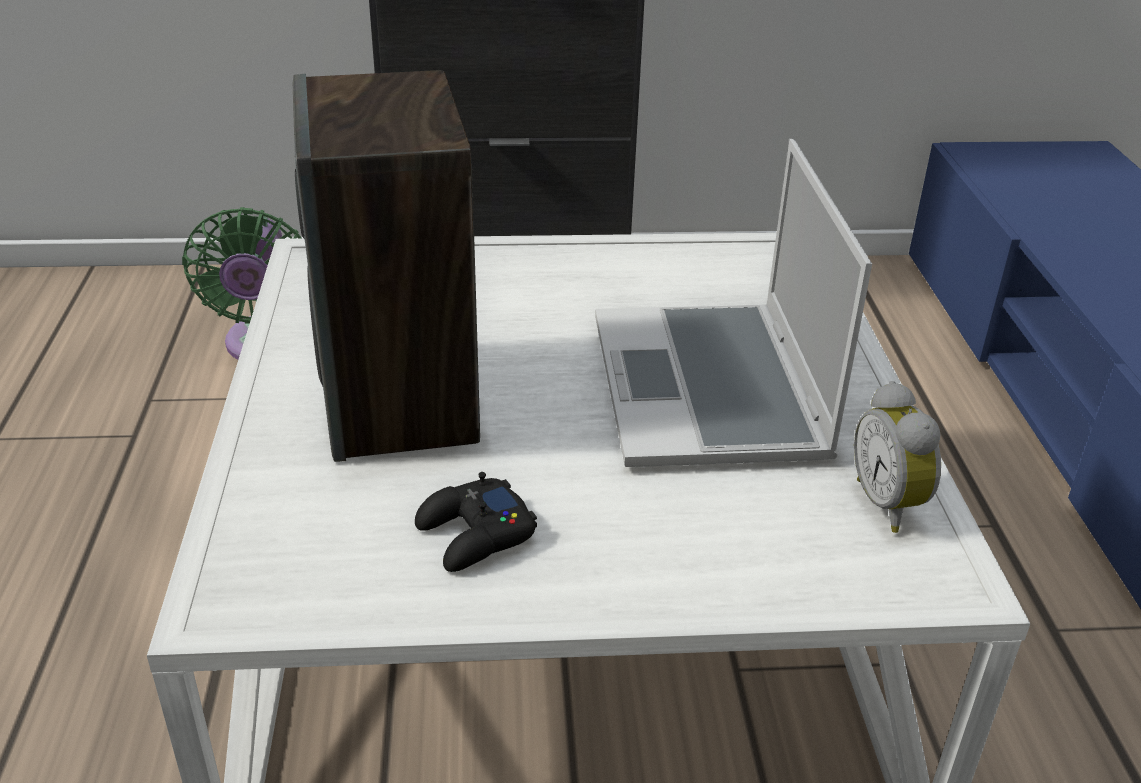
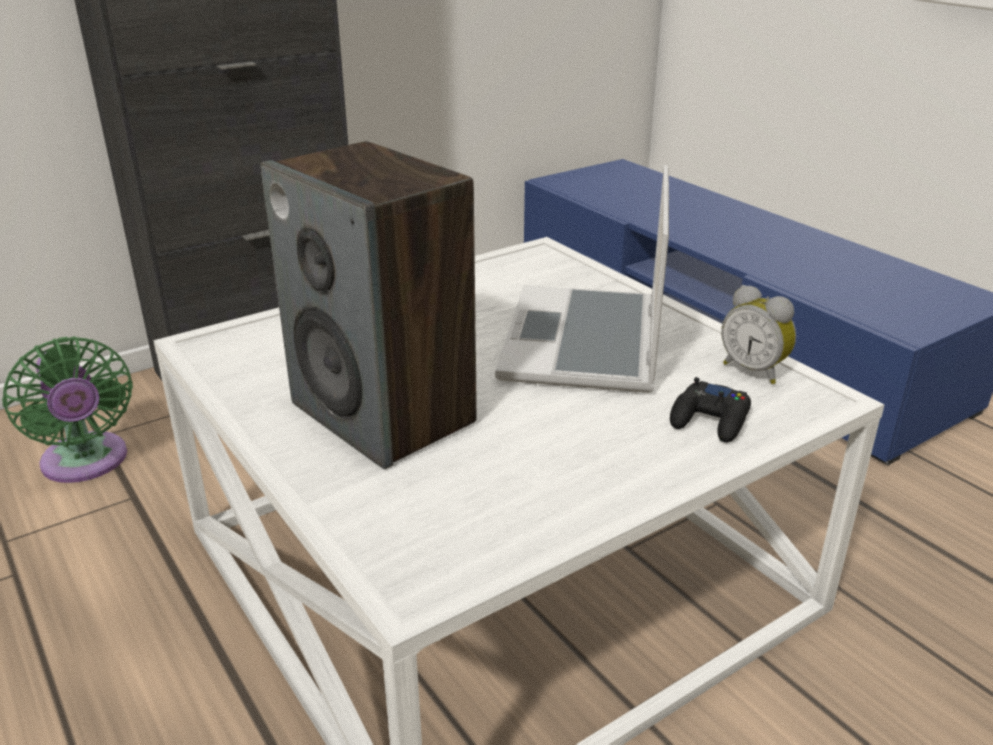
camera: 30 degrees left, 5 degrees down
black game controller [415,472,537,572] -> black game controller moved to [670,377,751,443]
laptop [595,139,872,467] -> laptop turned 45 degrees clockwise [495,165,669,393]

